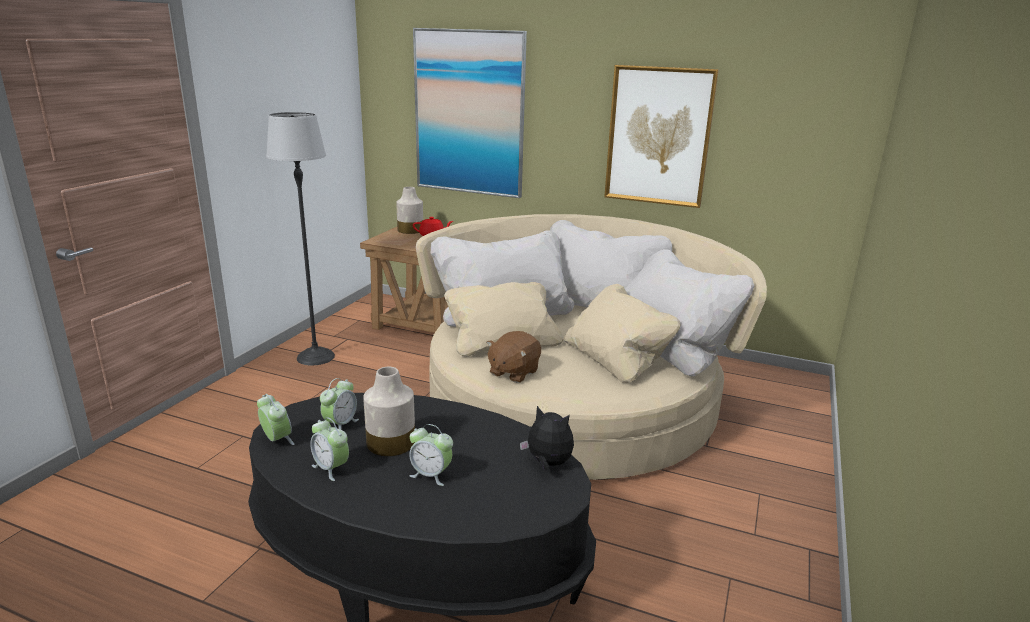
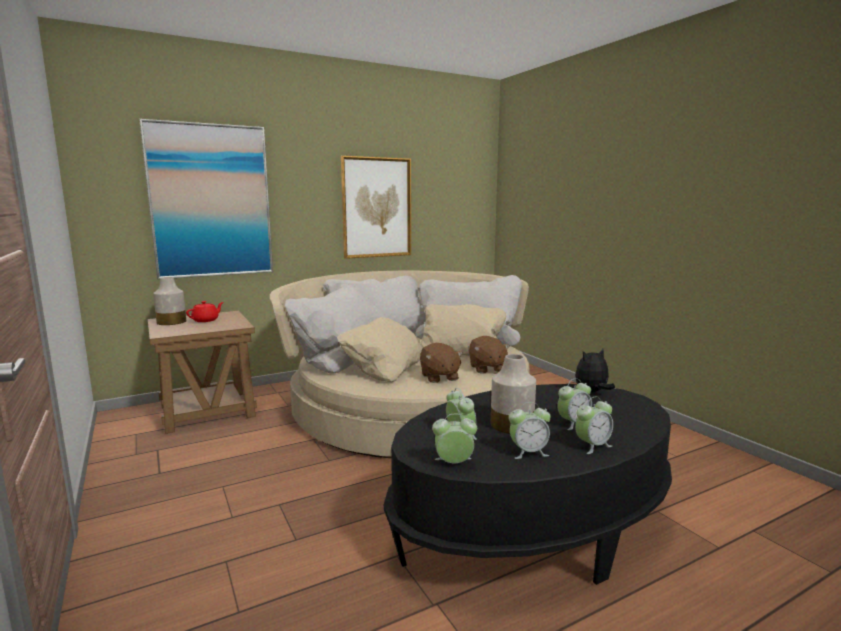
camera: 50 degrees left, 10 degrees down
floor lamp [266,112,335,365] -> none
none -> brown plush toy [469,336,510,374]
none -> alarm clock [575,397,613,454]

